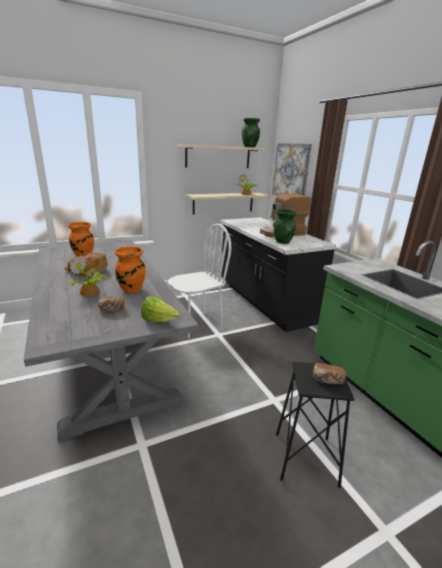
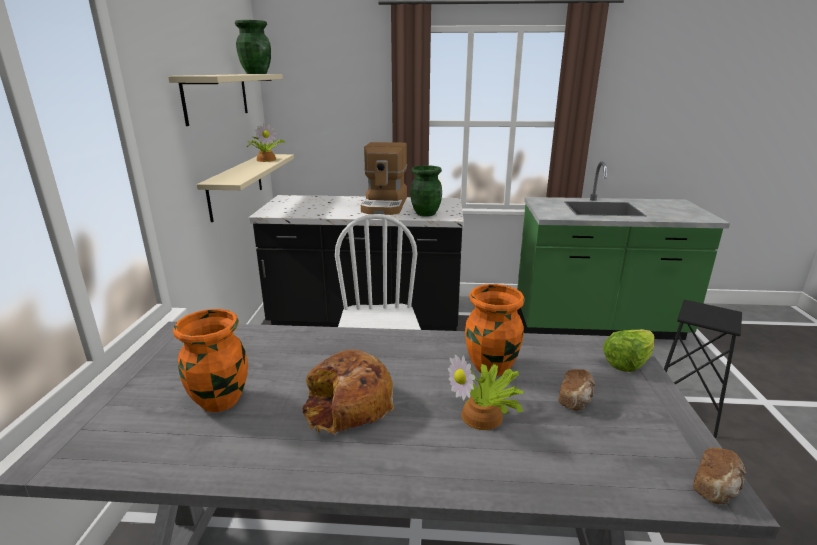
camera: 60 degrees left, 0 degrees up
picture [272,143,312,195] -> none
bread [313,363,346,384] -> bread moved to [693,447,746,504]

